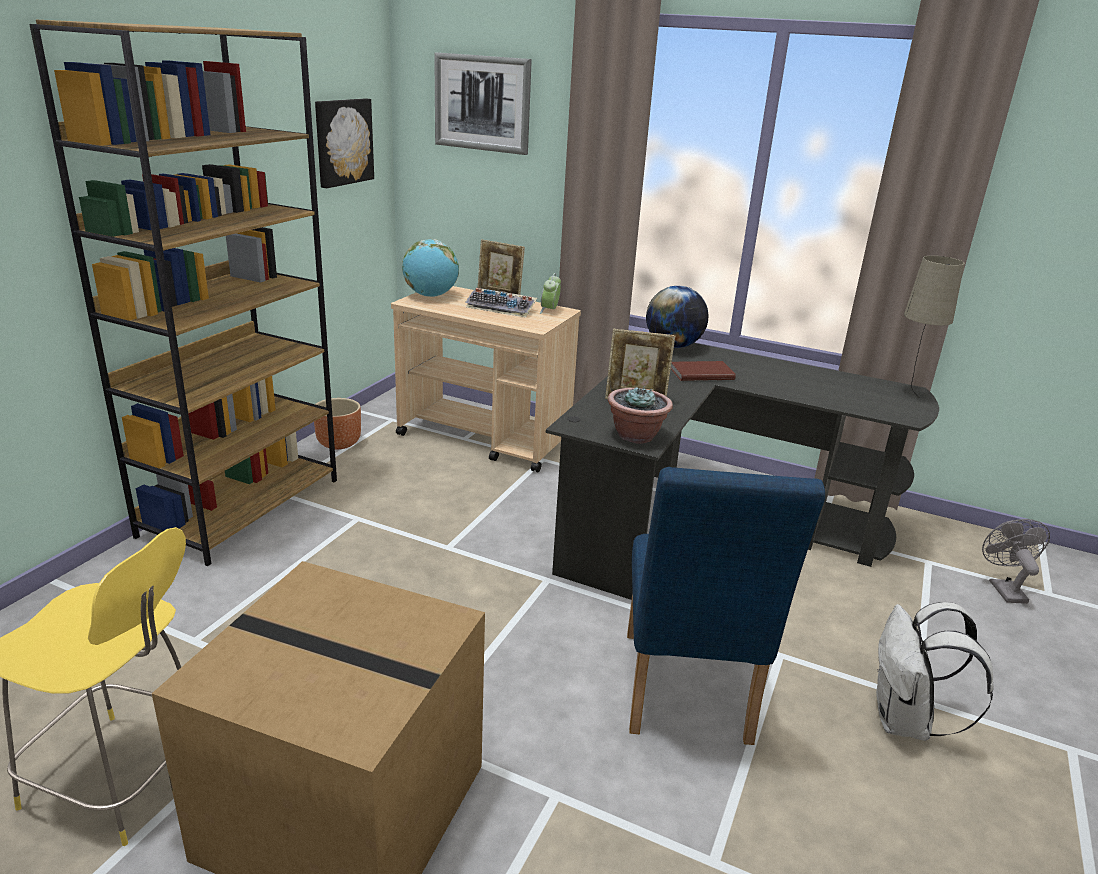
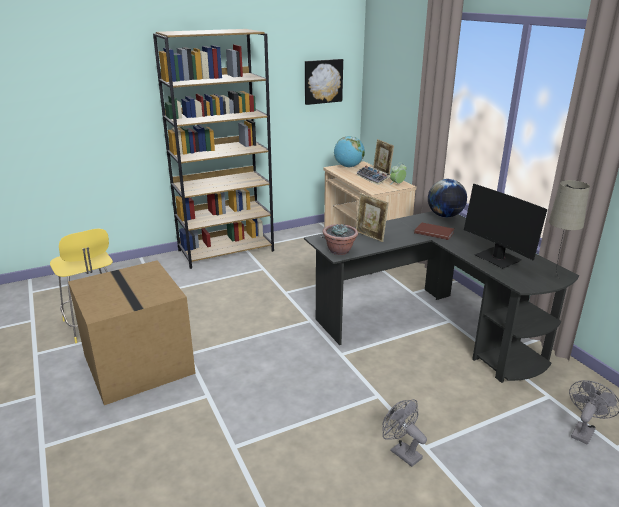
camera: 40 degrees right, 0 degrees up
brown planter [314,398,361,449] -> none
picture [434,52,532,155] -> none
blue chair [627,467,825,745] -> none
white backpack [876,602,994,741] -> grey fan [383,399,427,467]
none -> monitor [464,184,547,268]

